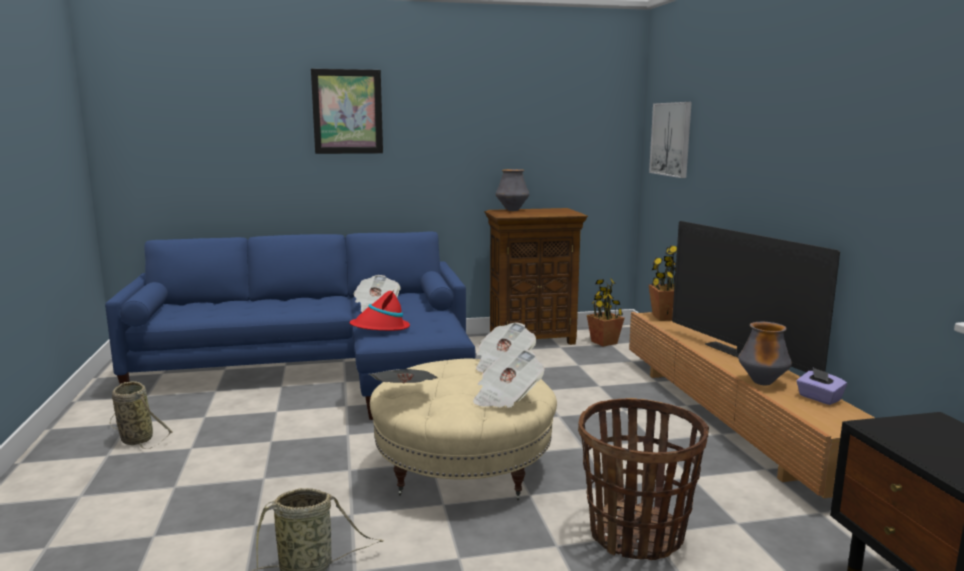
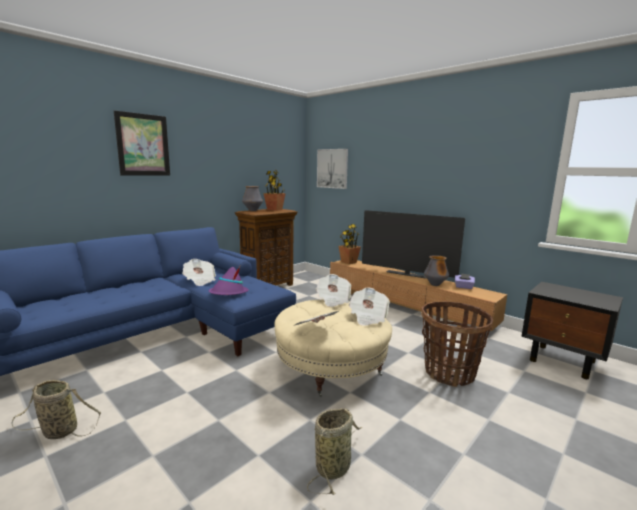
camera: 35 degrees left, 0 degrees up
red hat [350,290,410,331] -> purple hat [209,267,249,295]
potted plant [587,278,625,346] -> potted plant moved to [263,170,286,211]

